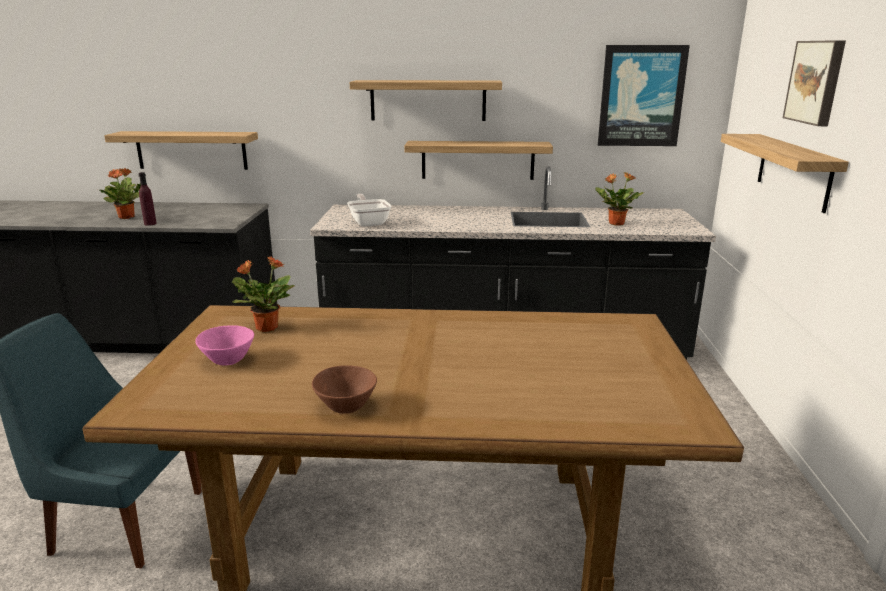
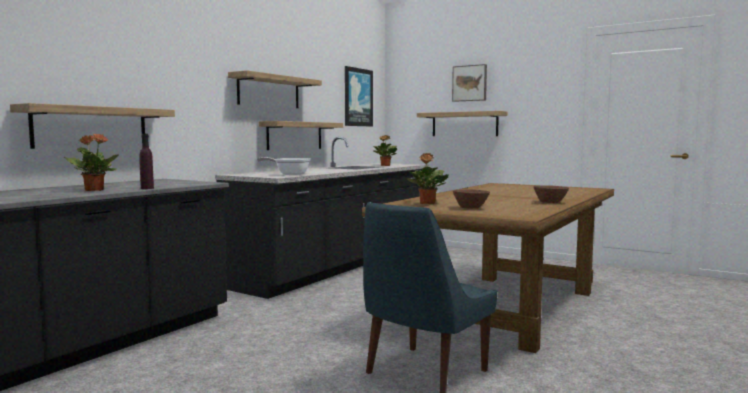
camera: 60 degrees left, 15 degrees down
pink bowl [195,325,254,366] -> brown bowl [453,189,490,209]

